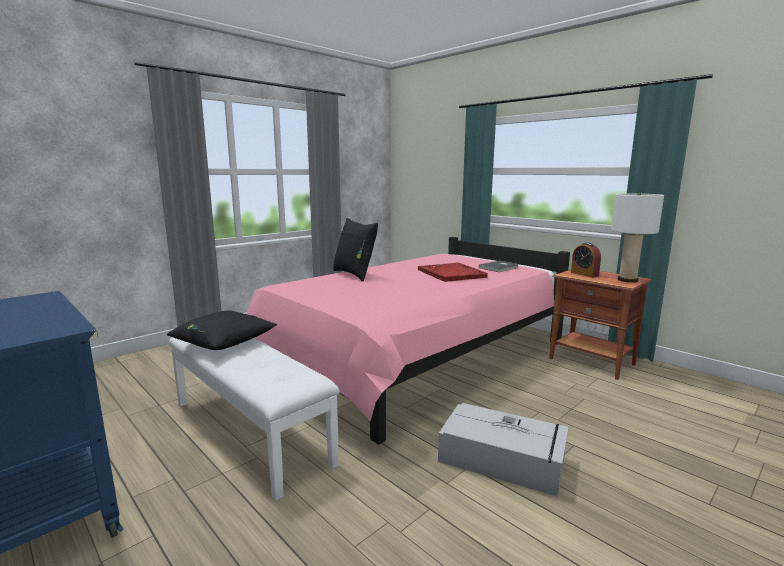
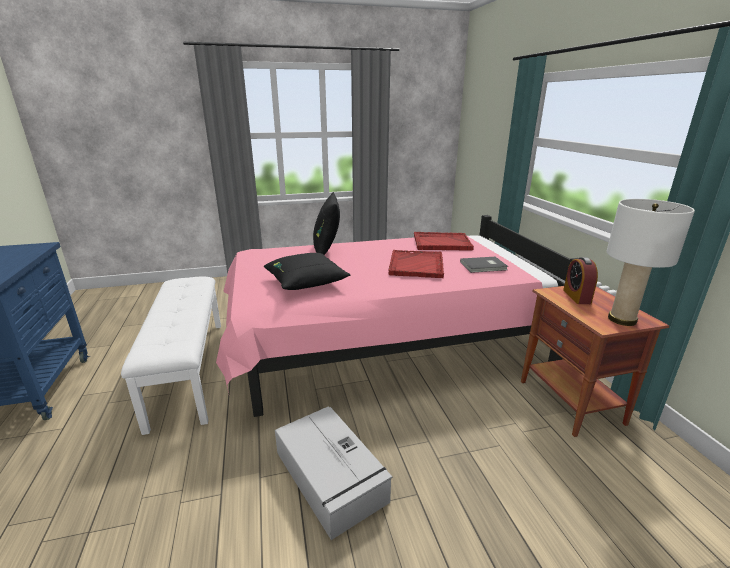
camera: 30 degrees right, 10 degrees up
black pillow [167,311,277,350] -> black pillow moved to [264,253,351,290]
none -> red tray [414,232,474,251]

